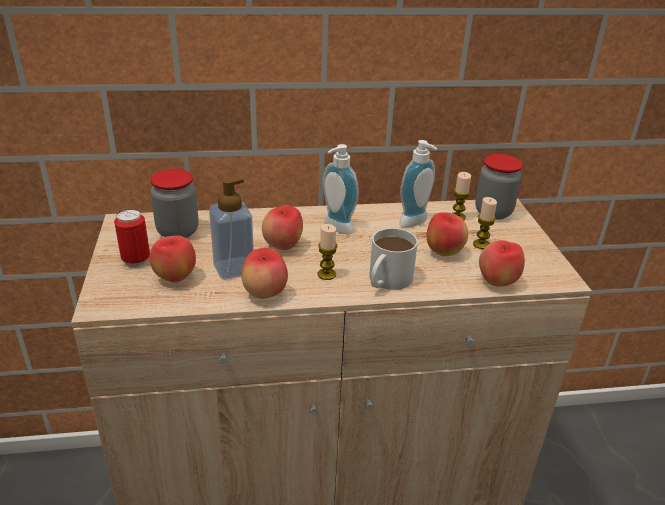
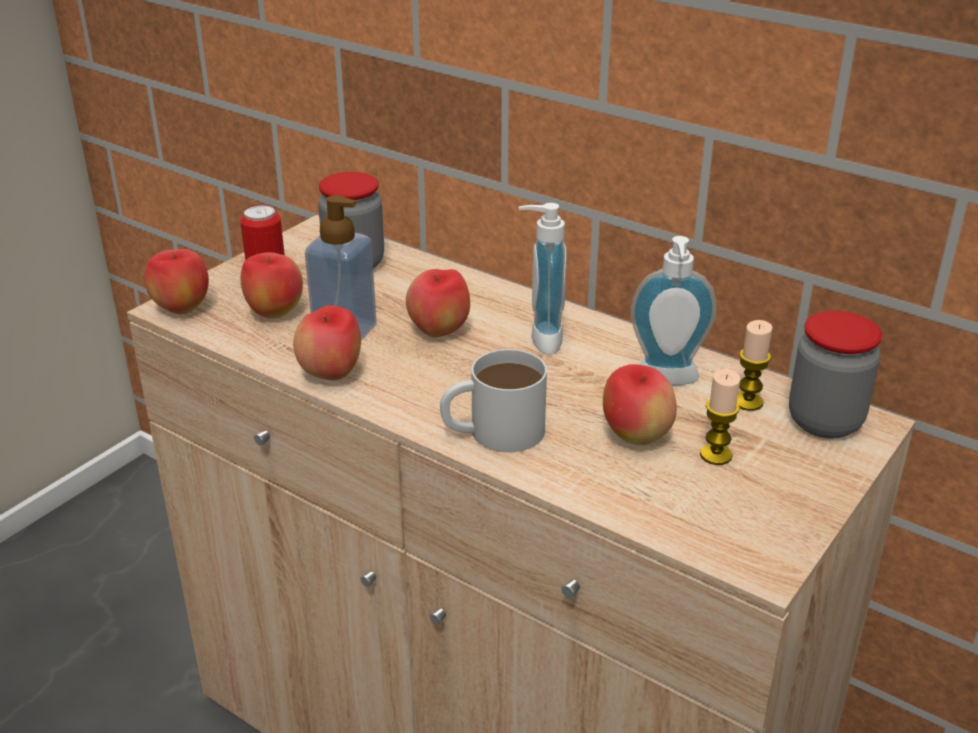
camera: 45 degrees right, 0 degrees up
candle [318,224,338,280] -> none
apple [479,240,525,286] -> apple moved to [144,249,209,314]

